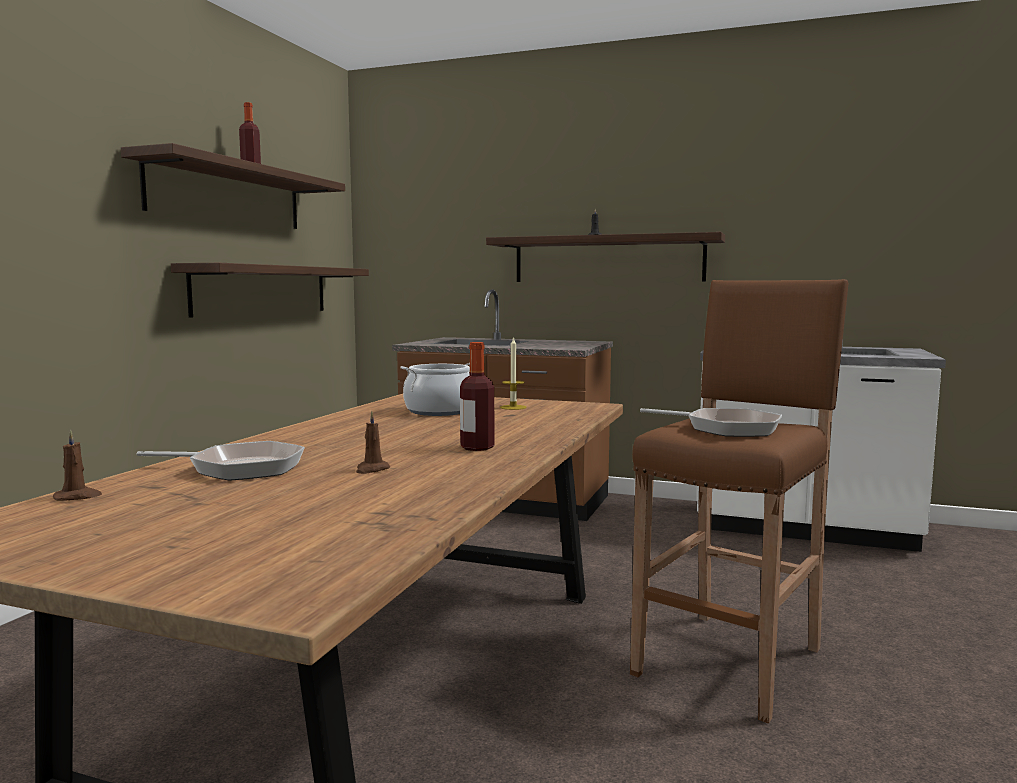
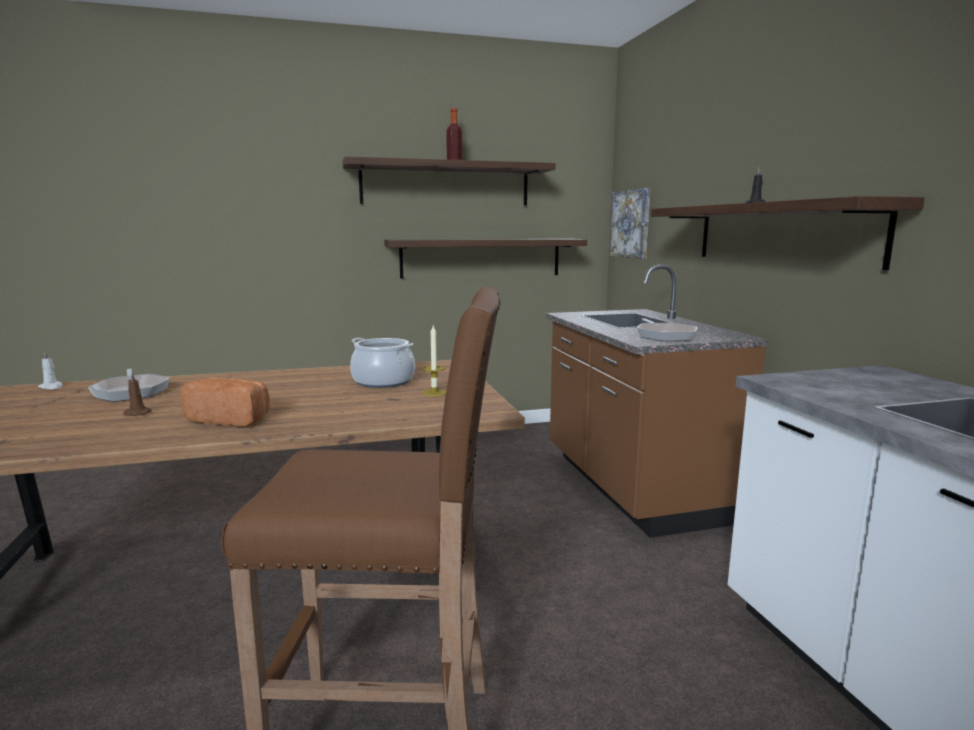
camera: 55 degrees right, 5 degrees up
brown candle [53,430,102,501] -> white candle [38,351,63,389]
bottle [460,342,494,451] -> bread [181,378,270,427]
frying pan [640,408,782,437] -> frying pan moved to [637,318,697,341]
none -> picture [610,188,650,259]

